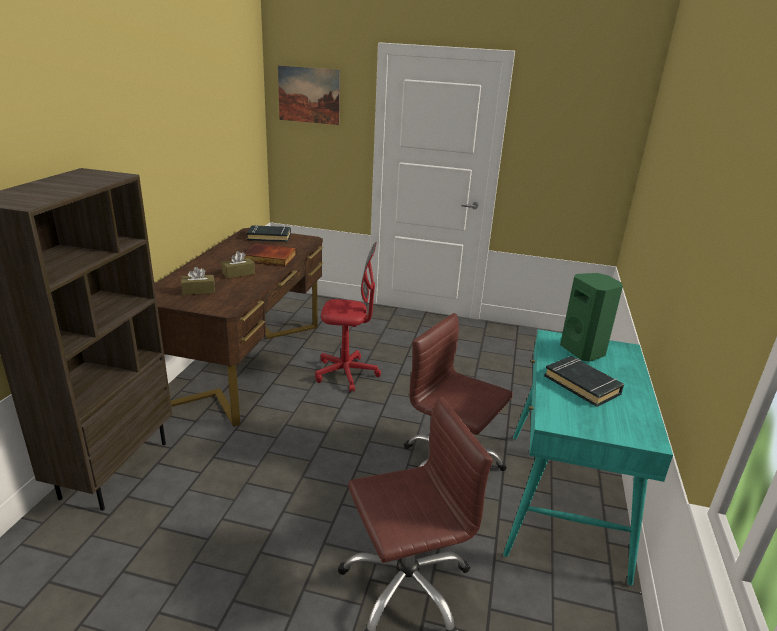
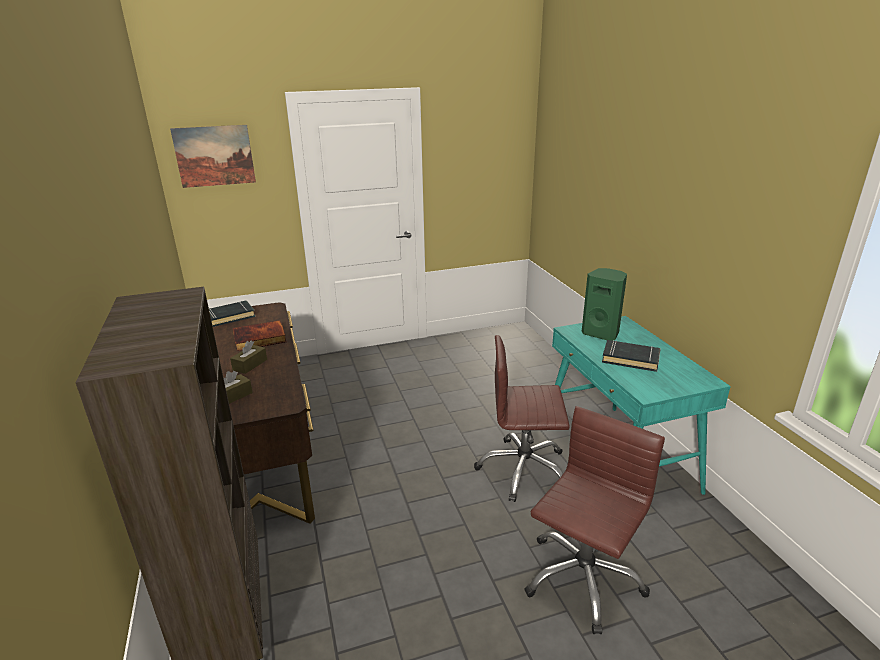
camera: 30 degrees left, 0 degrees up
red office chair [315,242,381,392] -> none

